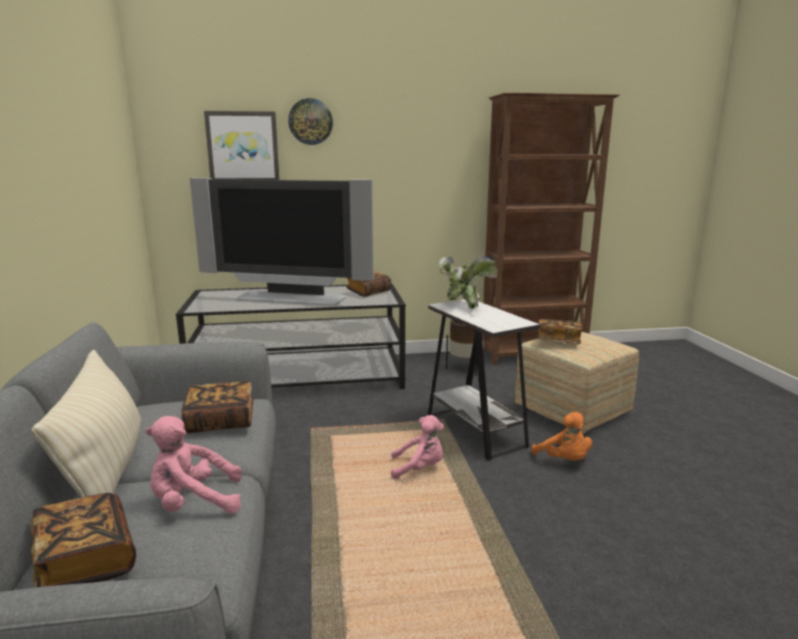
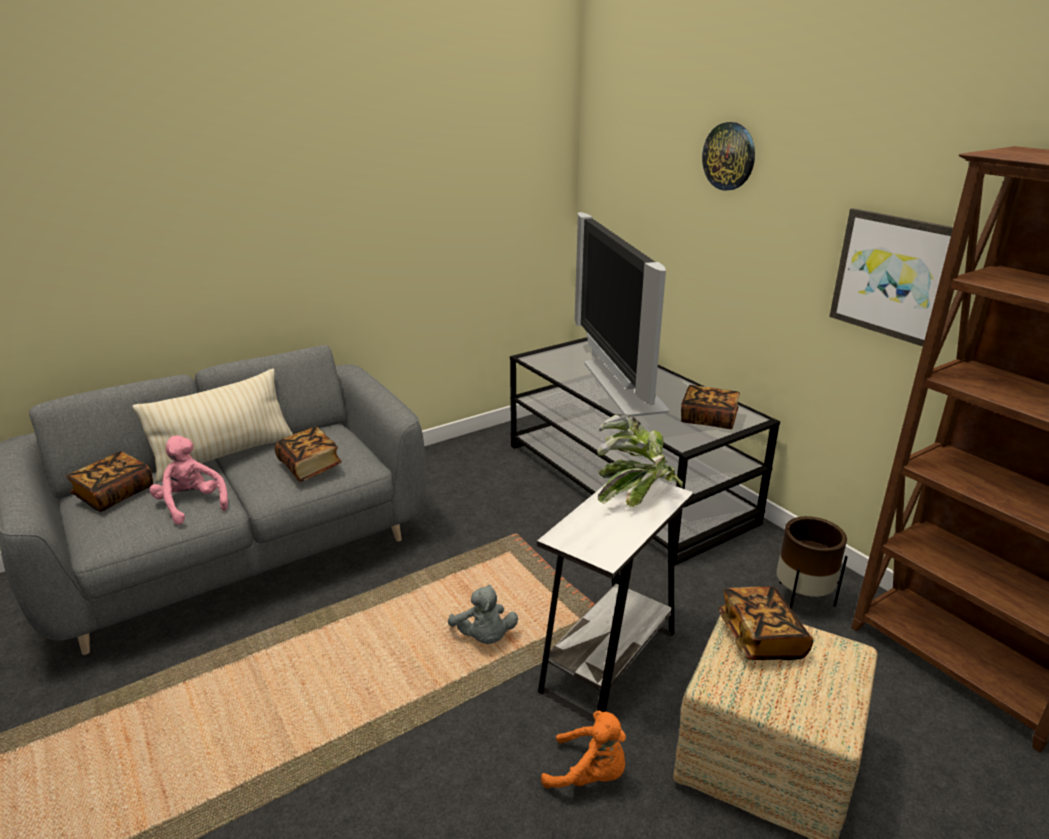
camera: 65 degrees right, 10 degrees up
picture [204,111,279,180] -> picture moved to [829,208,953,346]
pink plush toy [391,415,444,479] -> grey plush toy [448,585,518,644]
orange plush toy [531,412,592,461] -> orange plush toy turned 105 degrees counterclockwise [541,711,626,788]

